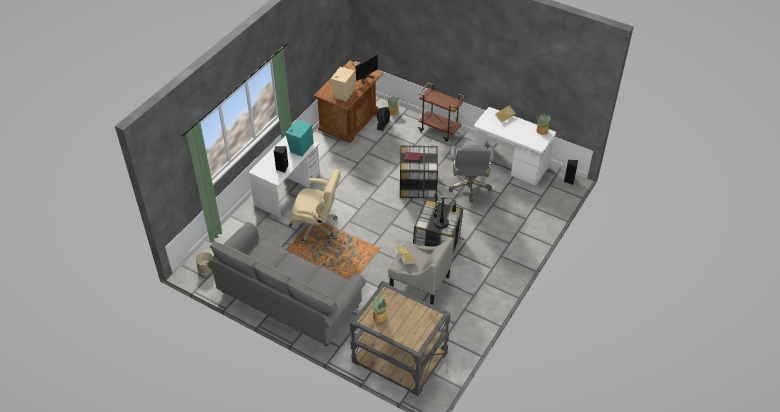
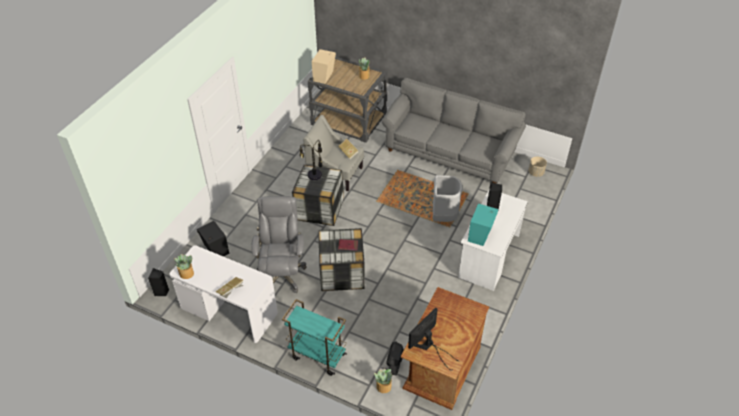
camera: 175 degrees right, 0 degrees up
beige office chair [289,169,341,243] -> grey trash can [433,175,463,222]
beige speaker [331,67,355,101] -> beige speaker moved to [312,49,336,84]
brown cart [418,82,465,142] -> turquoise cart [282,299,347,376]
none -> black speaker [197,221,229,256]

